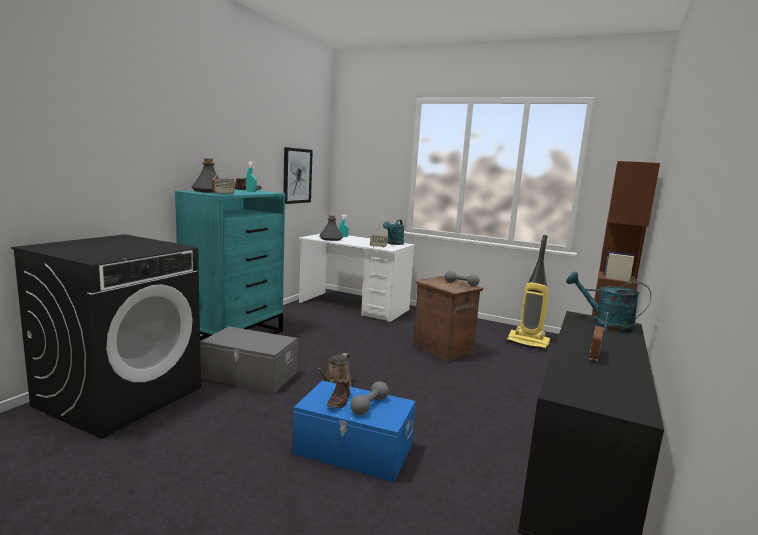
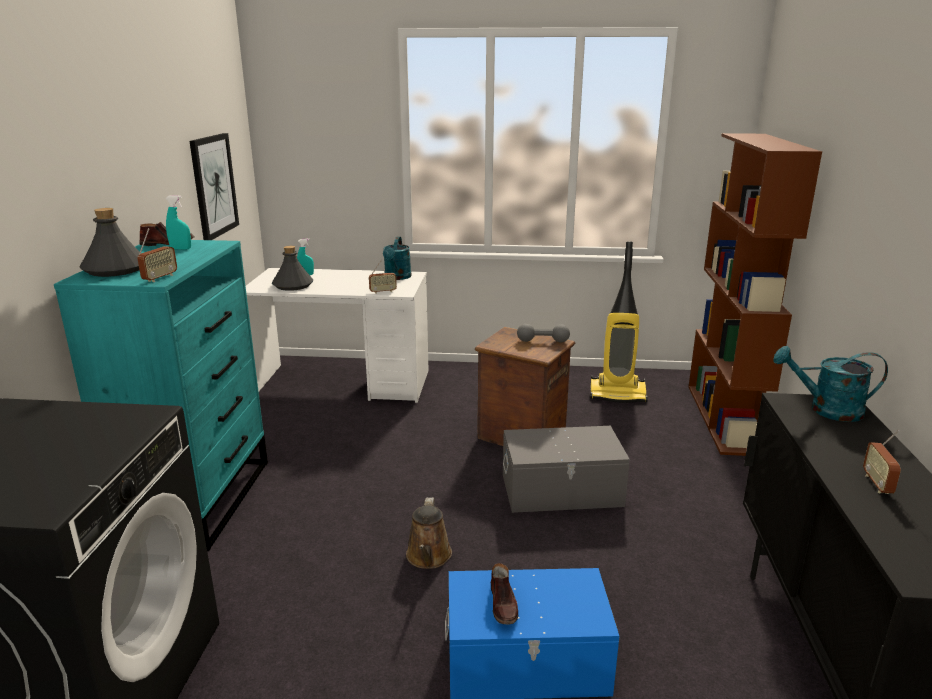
camera: 20 degrees left, 10 degrees up
grey storage box [200,326,297,393] -> grey storage box moved to [503,426,630,513]
grey dumbbell [350,381,389,415] -> none

